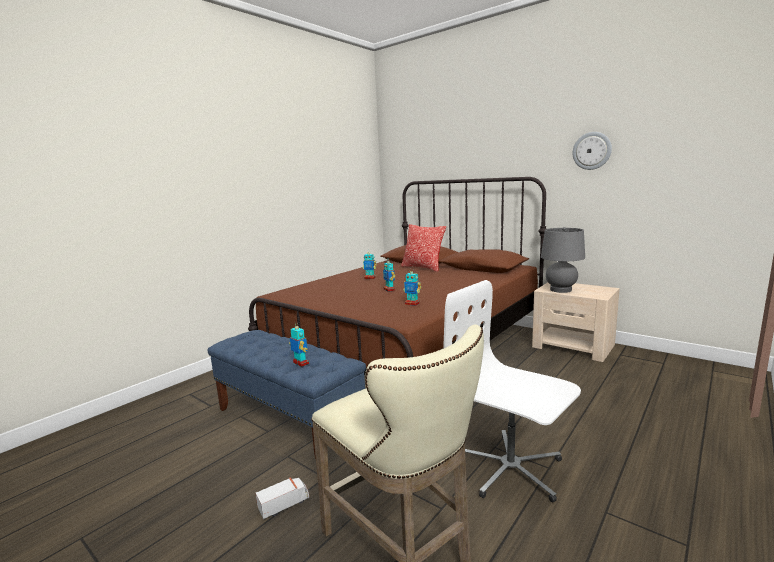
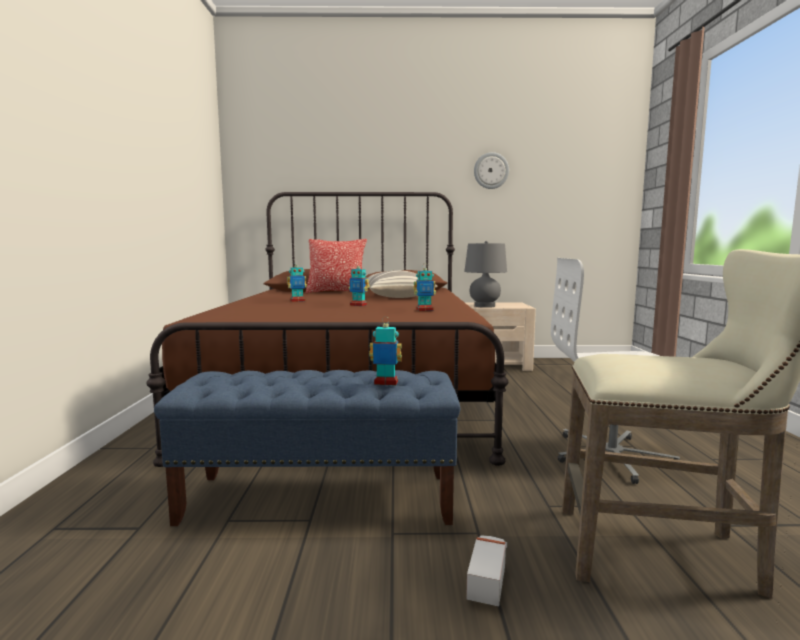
camera: 40 degrees left, 5 degrees down
none -> pillow [367,270,437,298]

